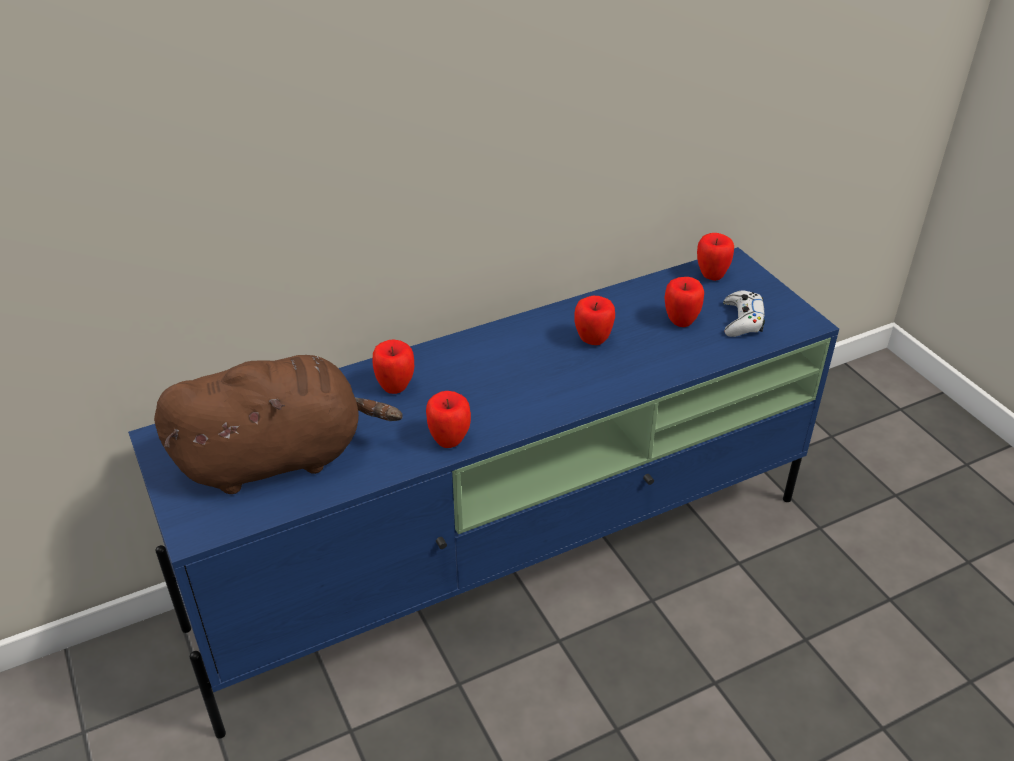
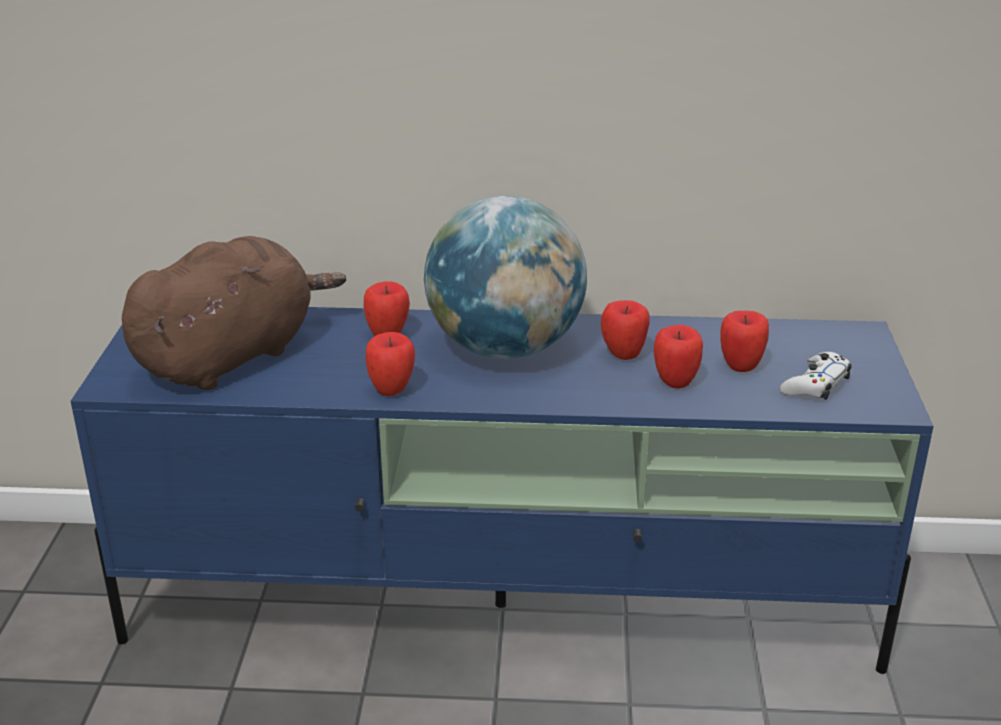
camera: 30 degrees right, 10 degrees down
brown plush toy [154,355,403,494] -> brown plush toy turned 60 degrees counterclockwise [122,236,346,390]
apple [697,233,734,281] -> apple moved to [654,325,703,389]
none -> globe [424,196,587,359]

